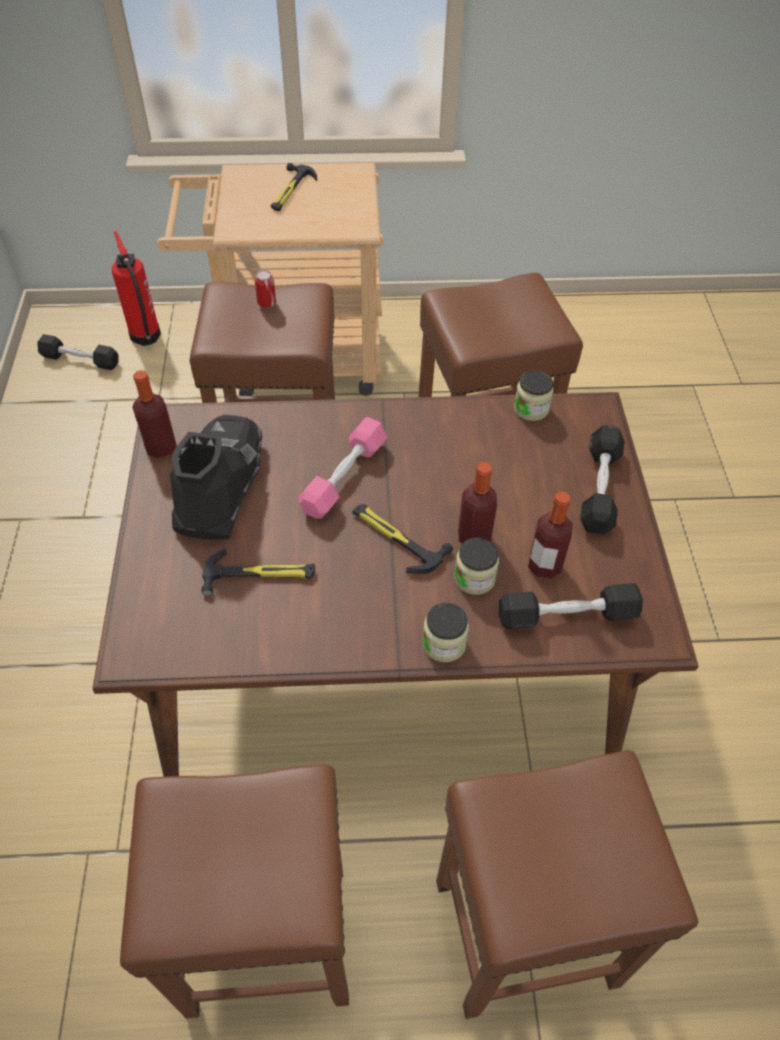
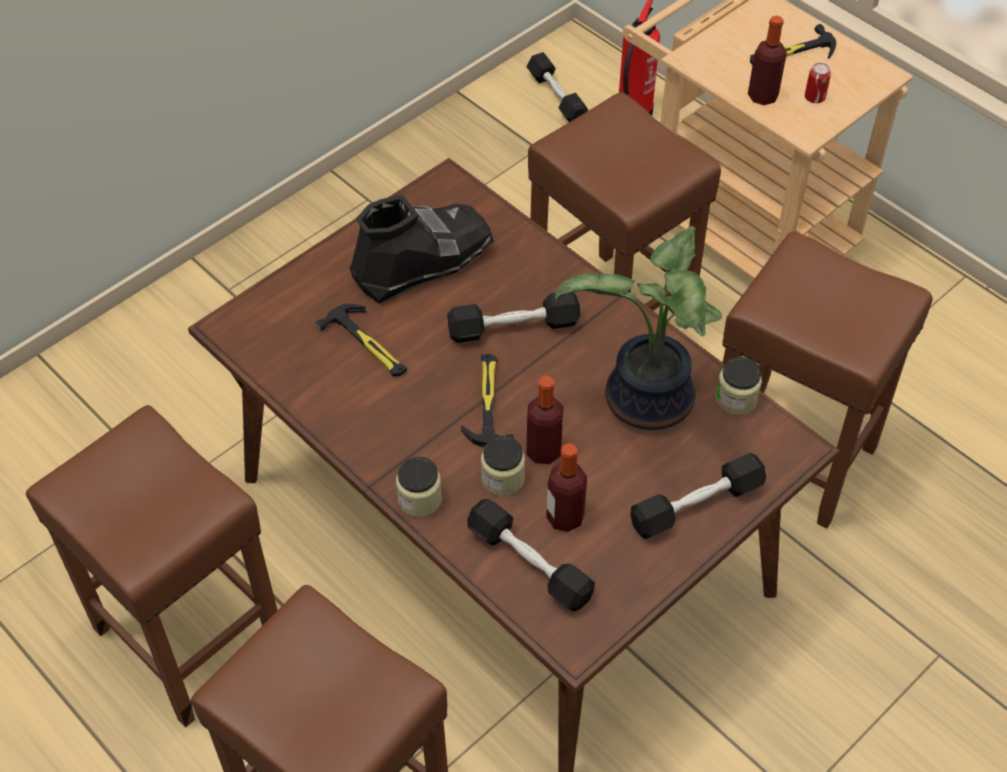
camera: 50 degrees right, 0 degrees up
bottle [132,370,177,459] -> bottle moved to [748,15,787,105]
can [254,270,276,308] -> can moved to [805,63,831,103]
pink dumbbell [298,417,388,519] -> black dumbbell [447,292,580,343]
none -> potted plant [555,226,722,430]

